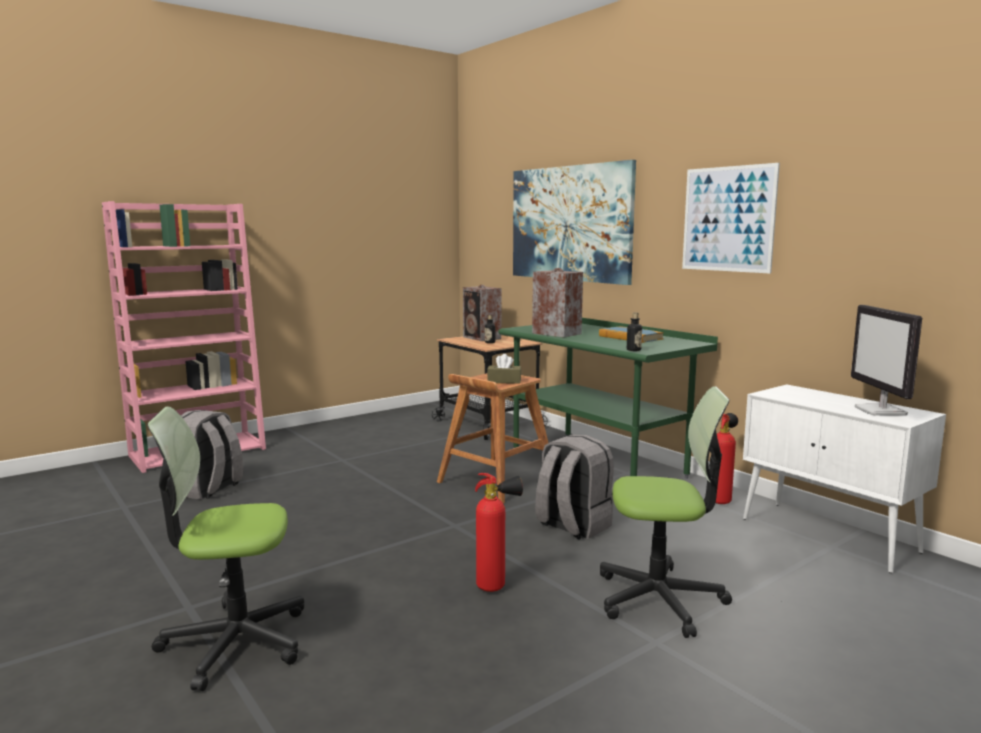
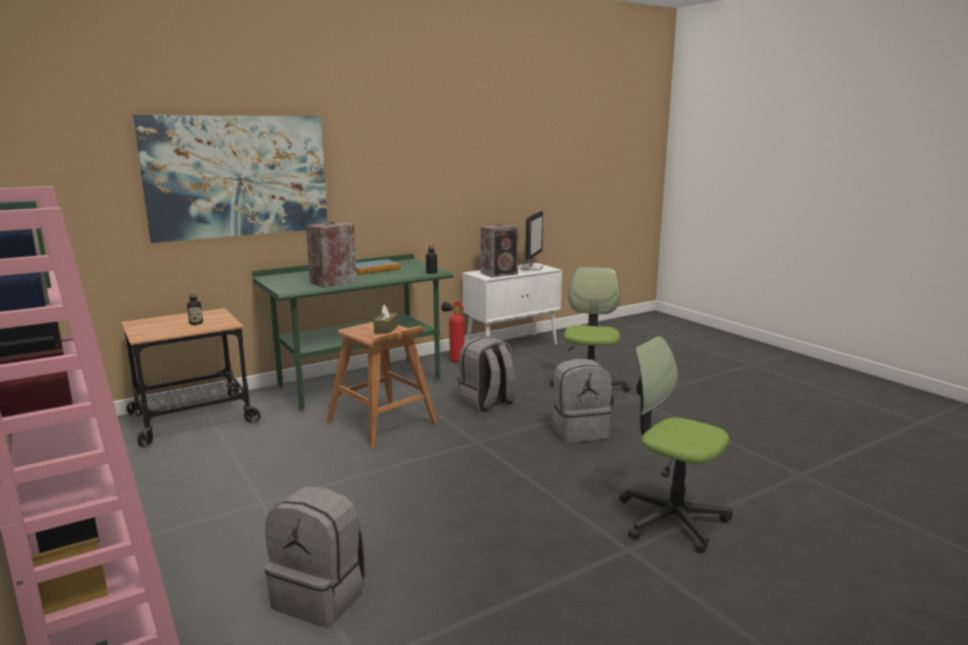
camera: 85 degrees left, 5 degrees up
office chair [147,407,304,691] -> office chair turned 135 degrees clockwise [619,336,733,553]
speaker [463,285,501,341] -> speaker moved to [480,224,519,278]
fire extinguisher [475,473,523,592] -> grey backpack [552,358,612,442]
picture [682,163,780,273] -> none
monitor [851,305,922,416] -> monitor turned 75 degrees counterclockwise [520,211,543,271]

